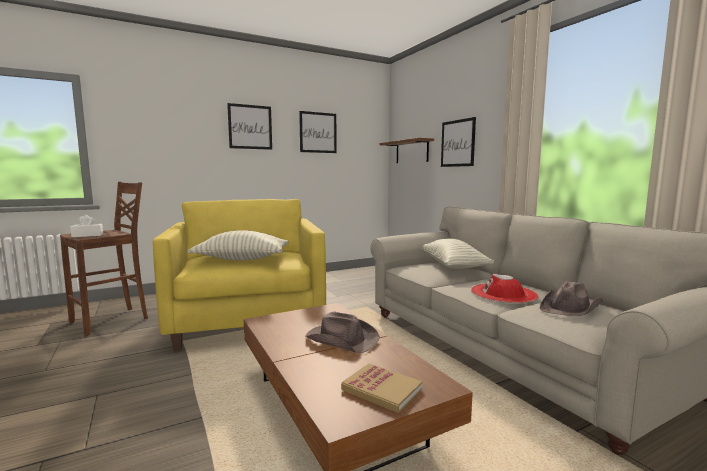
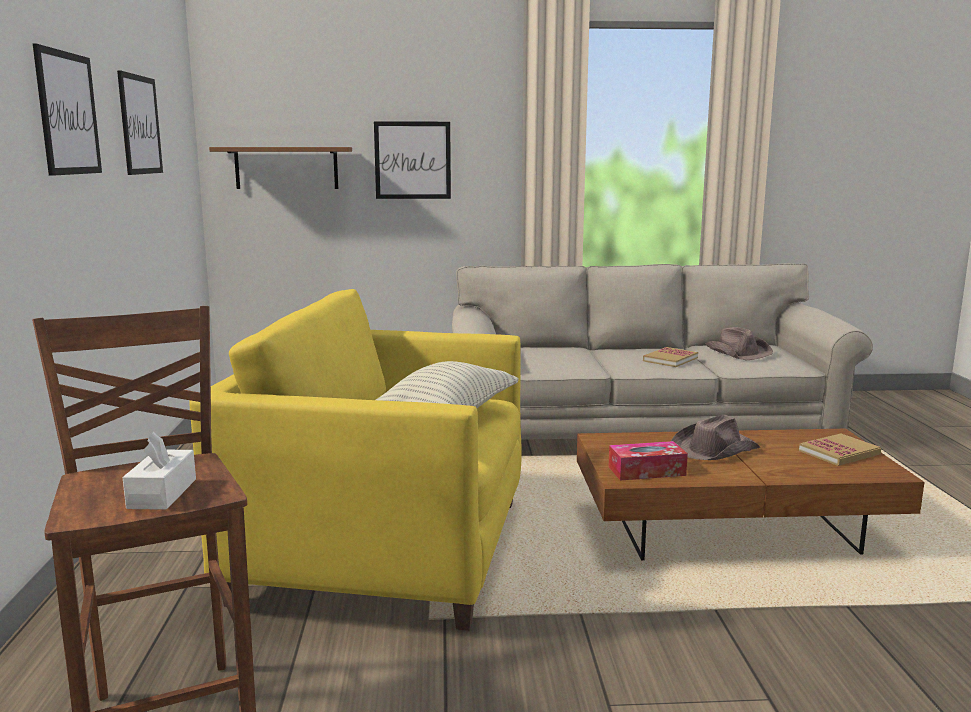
camera: 65 degrees left, 5 degrees up
pillow [422,239,495,269] -> none
red hat [471,274,538,303] -> book [643,347,698,367]
none -> tissue box [609,441,688,481]

